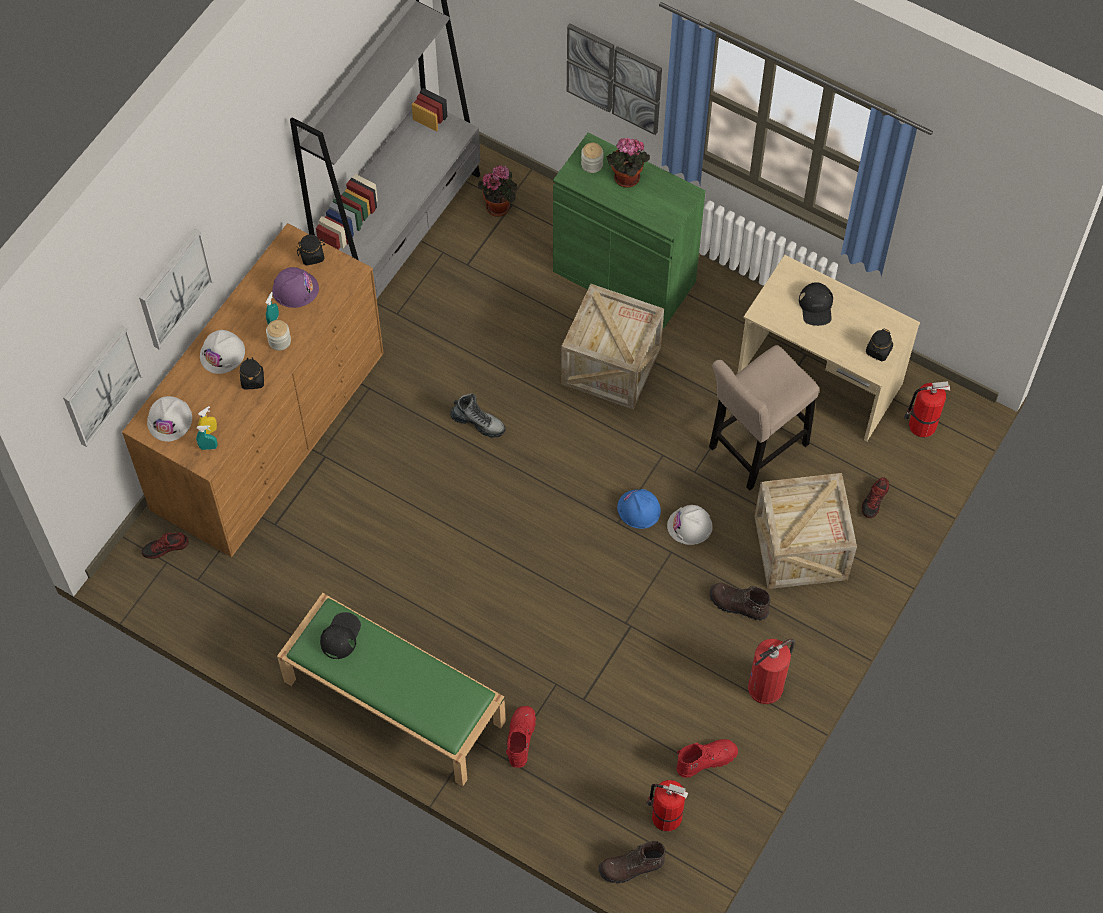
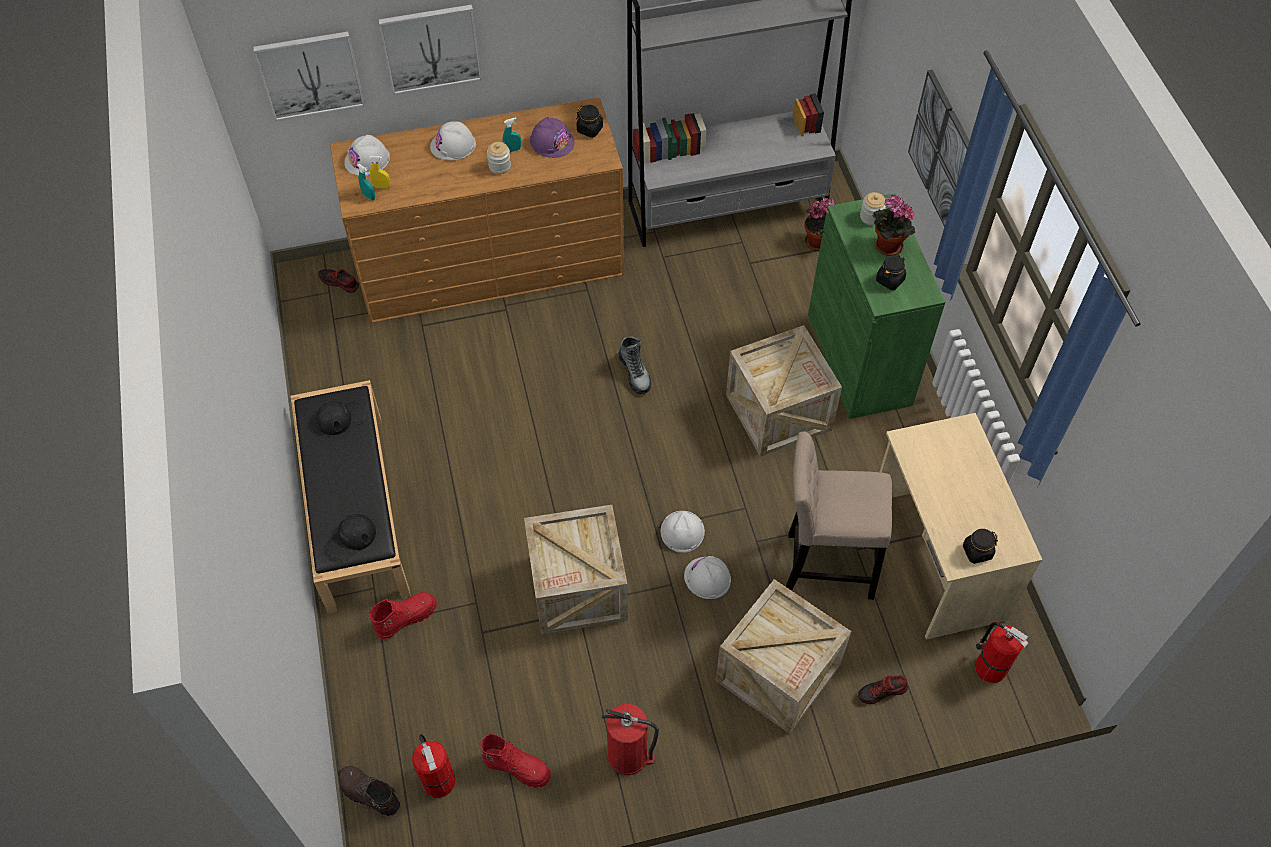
camera: 45 degrees right, 5 degrees down
black jar [240,357,264,390] -> black jar moved to [876,255,906,290]
green bench [277,593,506,787] -> black bench [291,380,410,614]
blue hard hat [617,489,661,529] -> white hard hat [661,511,705,553]
brown boot [709,583,771,621] -> none
black cap [799,282,833,326] -> black cap moved to [326,514,376,561]
none -> crate [524,505,628,634]

